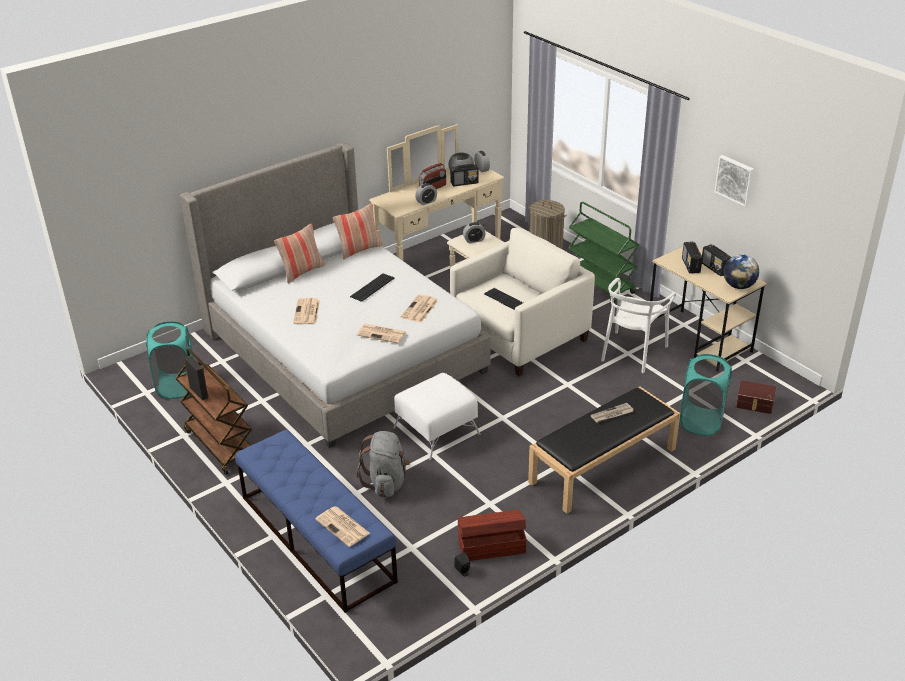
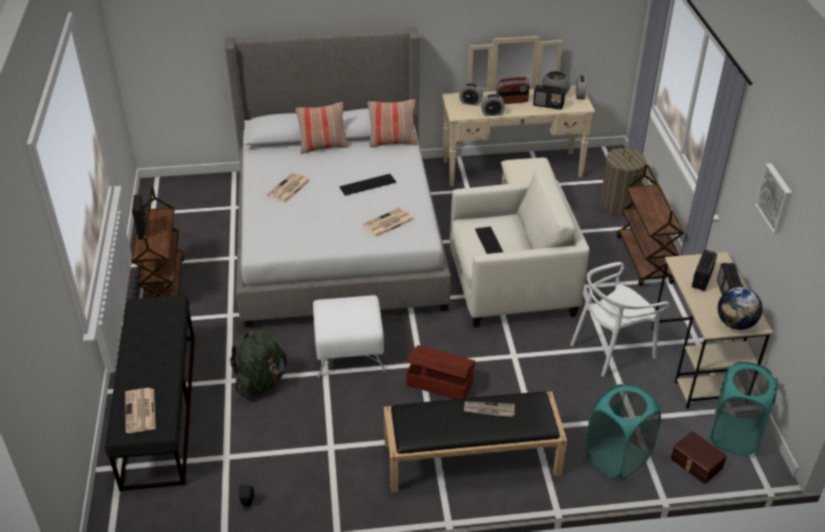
camera: 30 degrees right, 5 degrees up
turquoise laundry basket [146,321,194,399] -> turquoise laundry basket moved to [710,362,777,456]
blue bench [235,430,398,613] -> black bench [105,295,195,491]
newspaper [357,324,406,343] -> none
grey backpack [357,431,410,498] -> green backpack [230,331,287,398]
brown storage box [457,510,527,561] -> brown storage box moved to [406,345,475,399]
alarm clock [463,222,486,243] -> alarm clock moved to [459,83,483,106]
green cart [568,202,639,303] -> brown cart [617,164,684,286]

